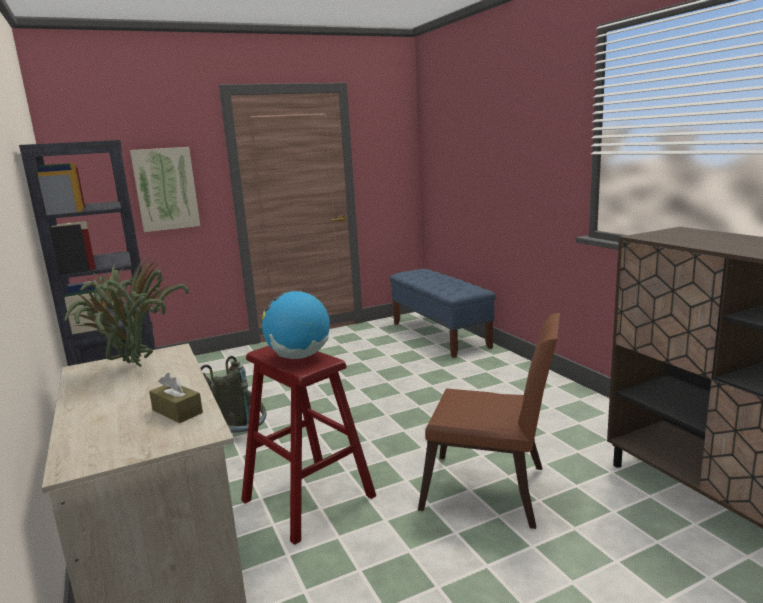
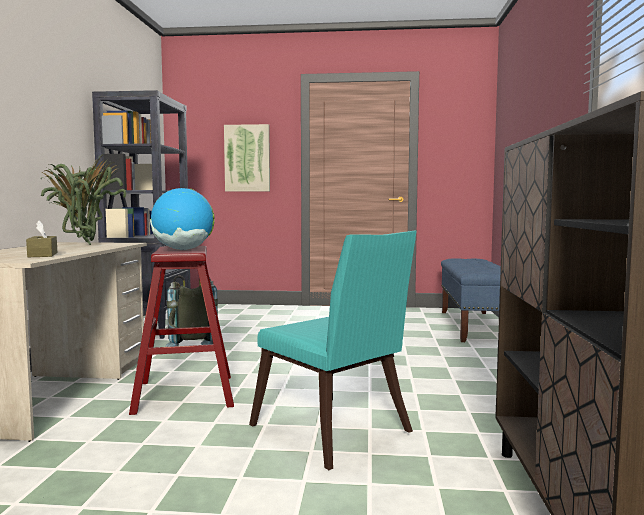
camera: 30 degrees right, 10 degrees down
brown chair [418,313,560,529] -> turquoise chair [249,231,417,470]

